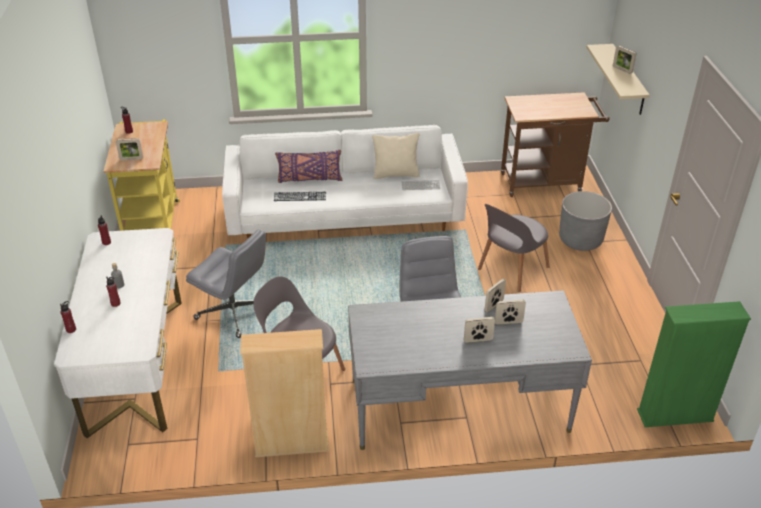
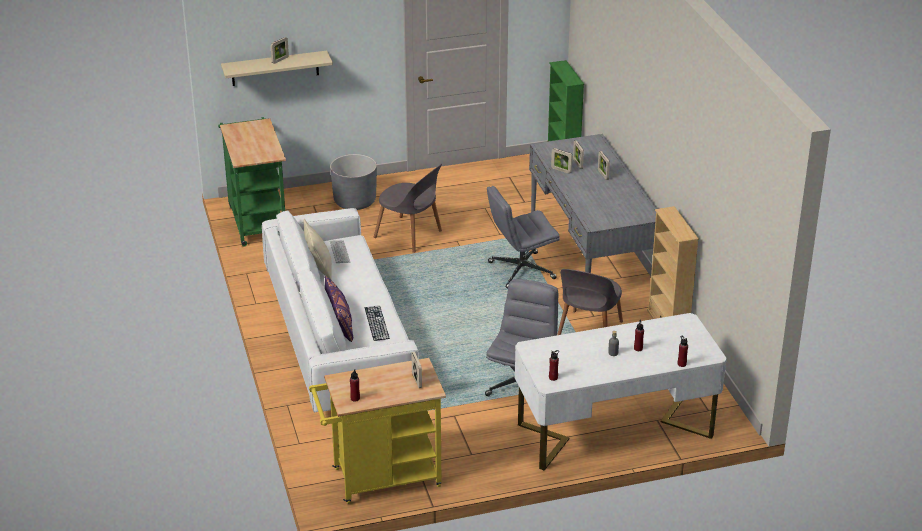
camera: 100 degrees left, 5 degrees down
brown cart [501,92,610,197] -> green cart [218,117,286,246]

